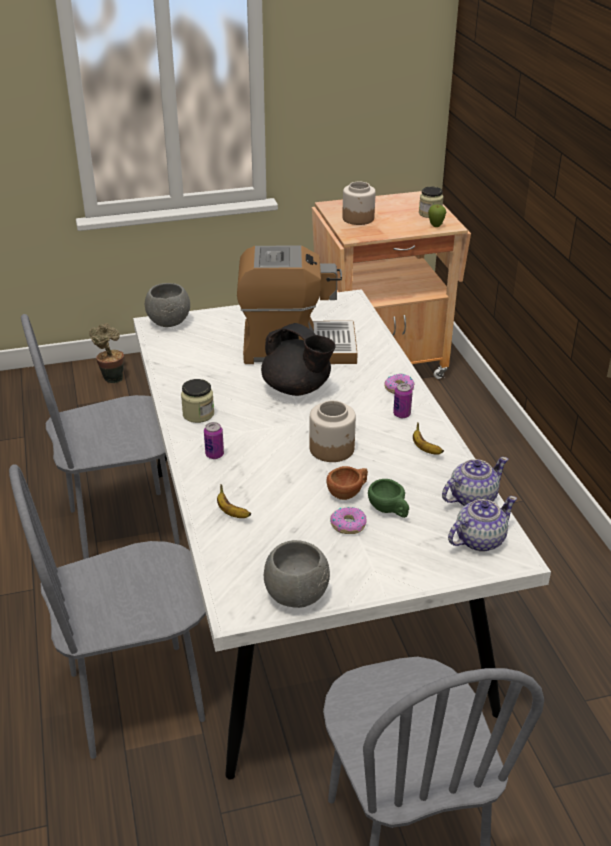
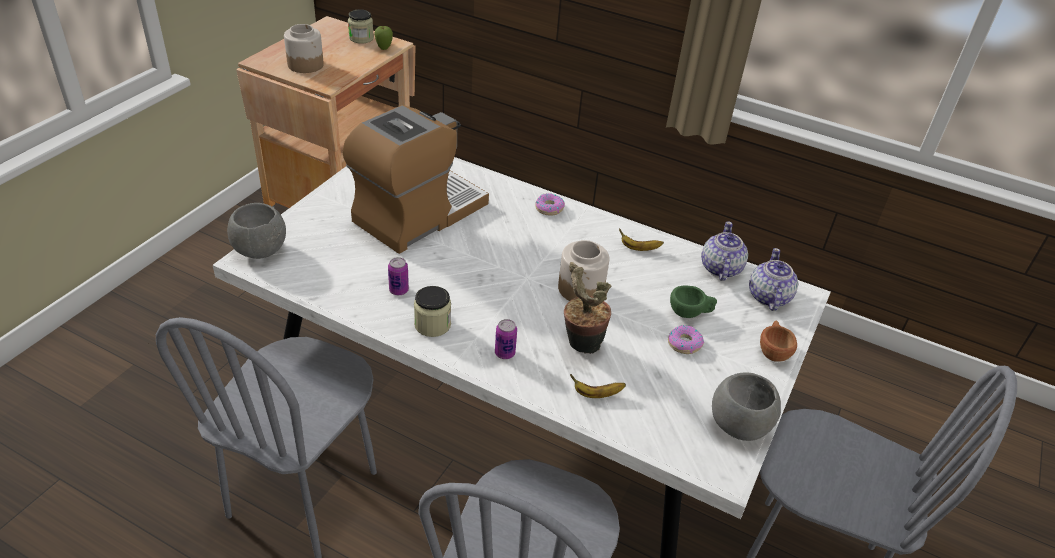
camera: 50 degrees left, 5 degrees up
potted plant [89,323,124,383] -> potted plant moved to [564,262,611,354]
black teapot [261,323,336,396] -> none
brown cup [326,466,368,500] -> brown cup moved to [760,321,797,362]
can [393,383,413,418] -> can moved to [388,257,409,295]

